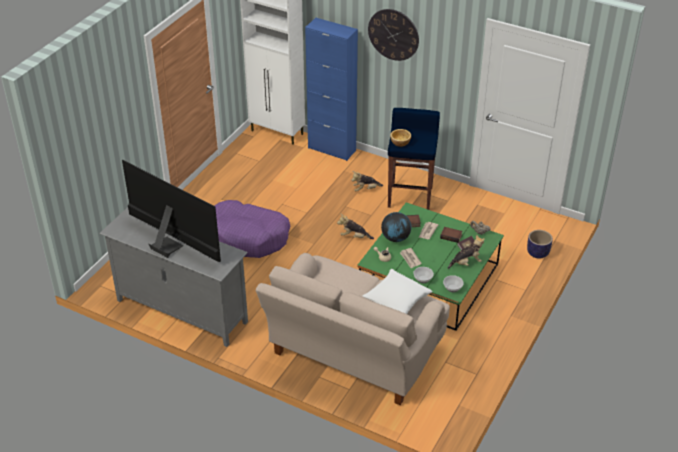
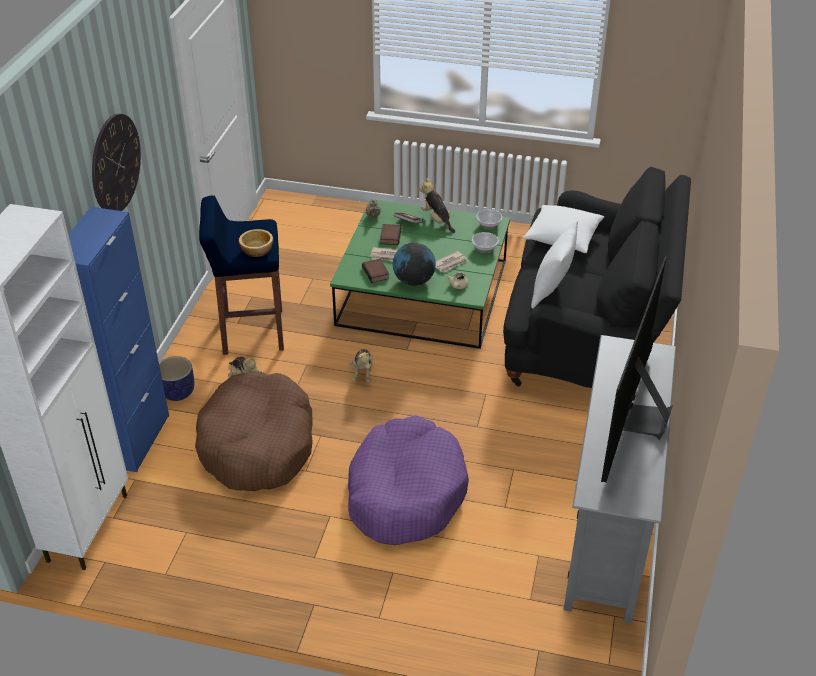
camera: 105 degrees left, 0 degrees up
beige sofa [256,253,450,405] -> black sofa [503,167,691,388]
planter [527,230,553,259] -> planter moved to [159,356,194,401]
none -> brown dog bed [195,371,313,491]
none -> white pillow [531,220,578,309]

